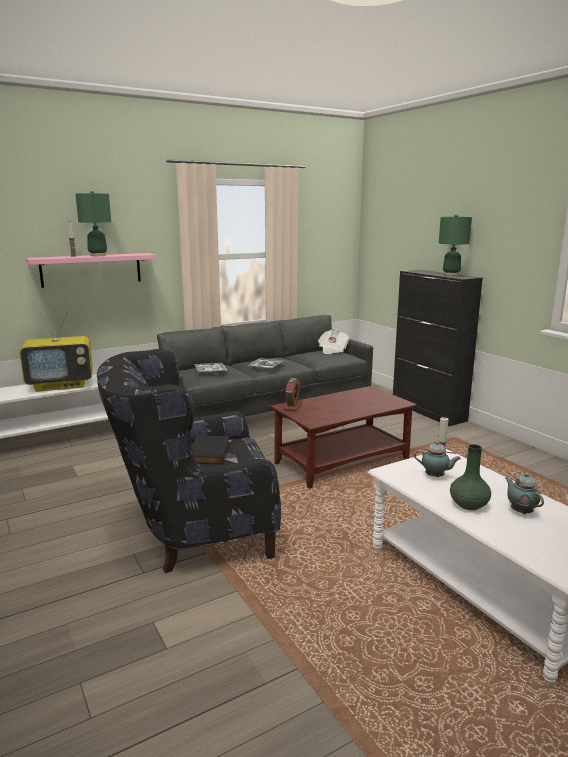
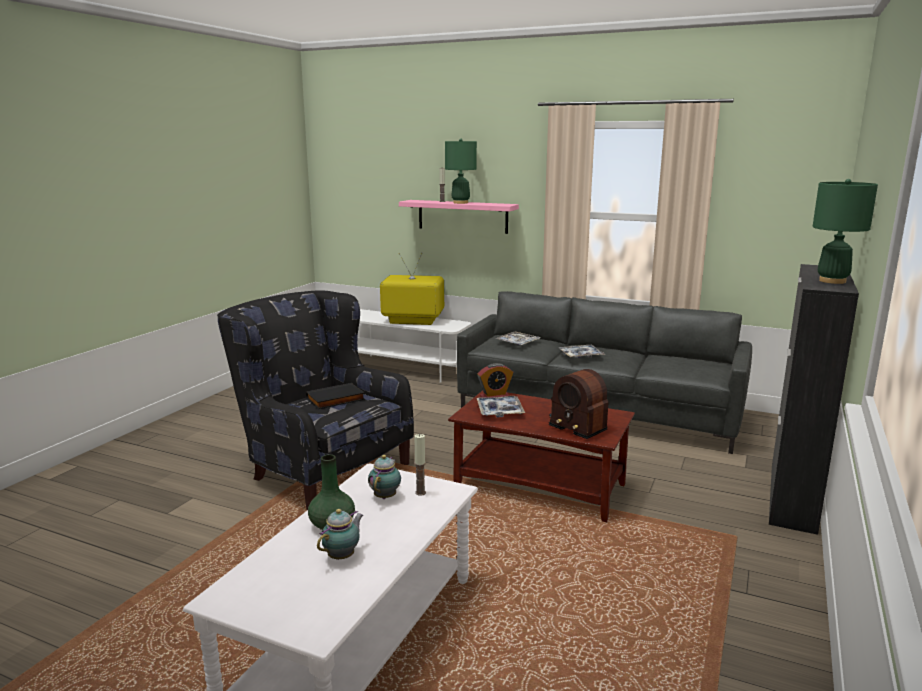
camera: 55 degrees right, 0 degrees up
television [19,313,93,392] -> television turned 150 degrees clockwise [380,253,444,325]
newspaper [318,329,349,354] -> none
teapot [414,441,461,477] -> teapot turned 150 degrees counterclockwise [368,455,401,499]
none -> tray [477,396,525,418]
none -> radio [549,369,608,439]

